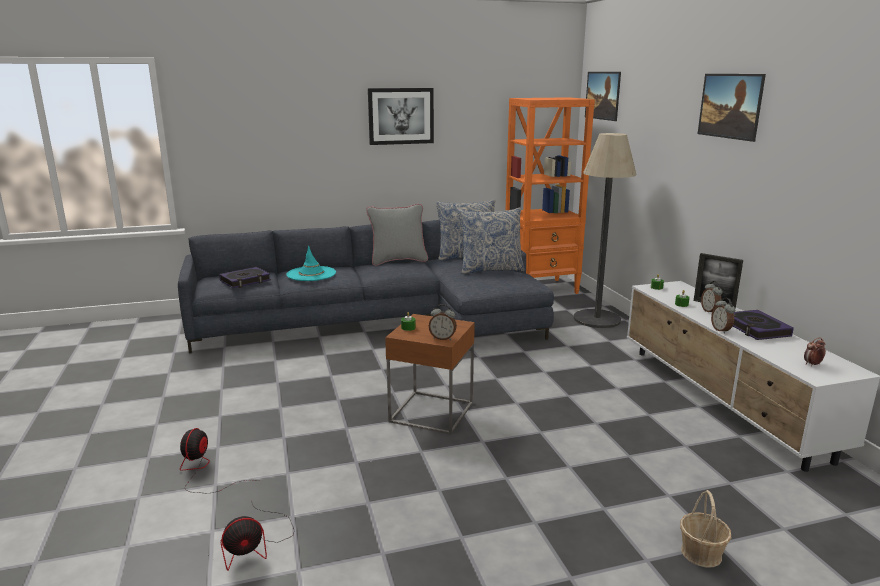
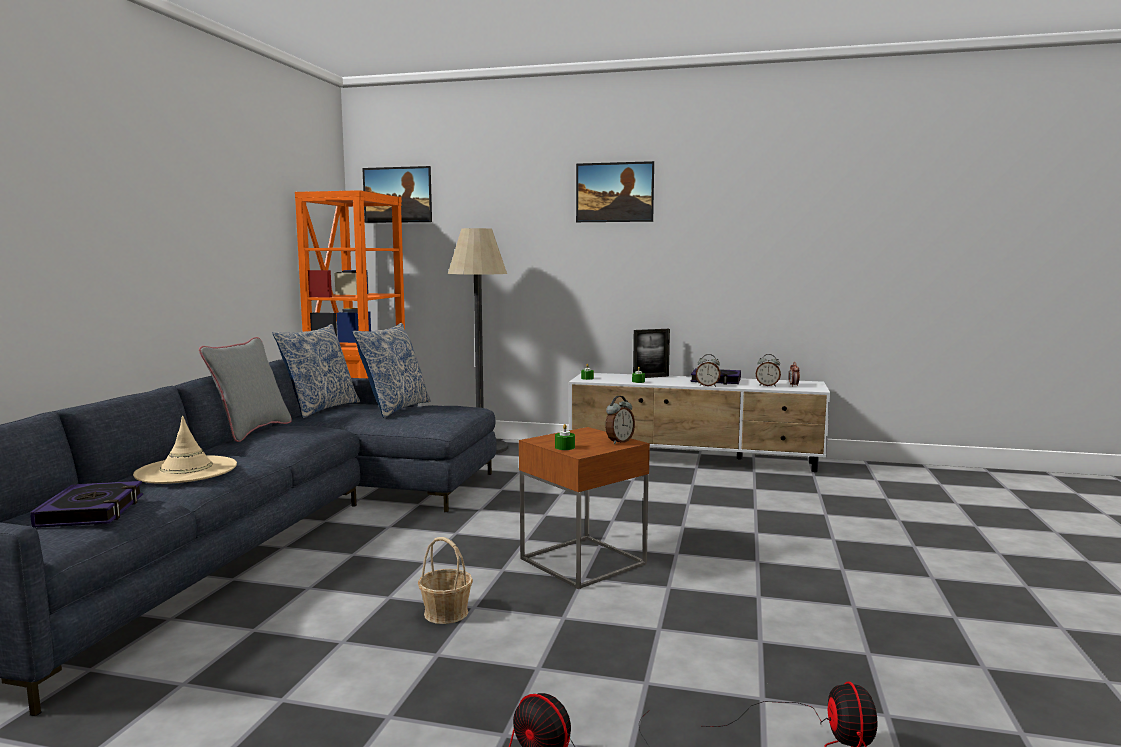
camera: 60 degrees left, 10 degrees down
turquoise hat [286,246,336,281] -> beige hat [133,416,237,484]
picture [368,88,434,145] -> none
basket [680,490,731,568] -> basket moved to [418,537,473,624]
alarm clock [701,281,723,312] -> alarm clock moved to [756,354,781,387]

